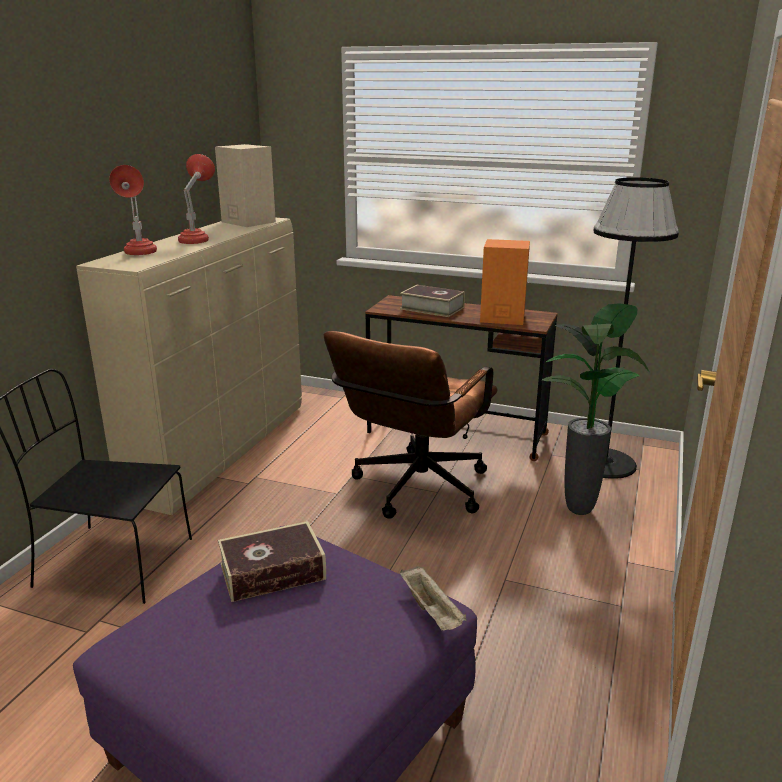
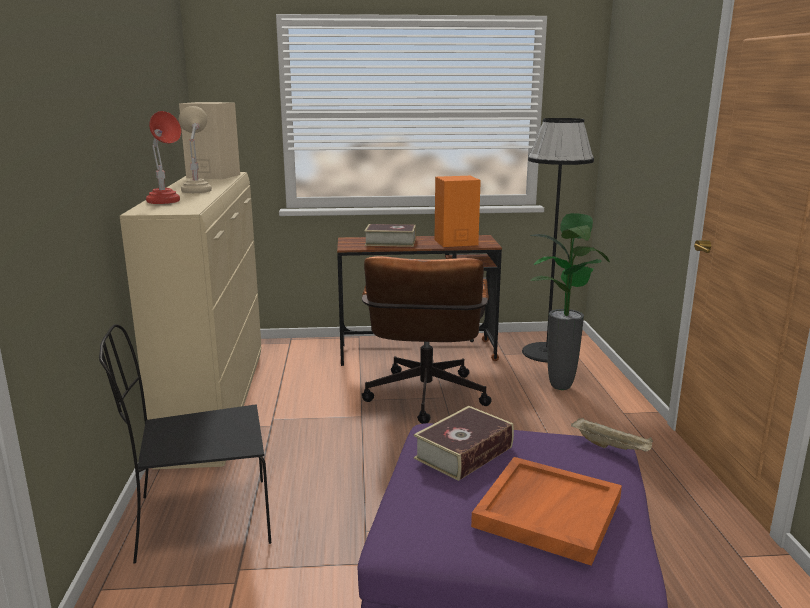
camera: 25 degrees left, 5 degrees down
red table lamp [178,154,215,244] -> beige table lamp [179,106,212,193]
none -> orange tray [471,457,622,566]

